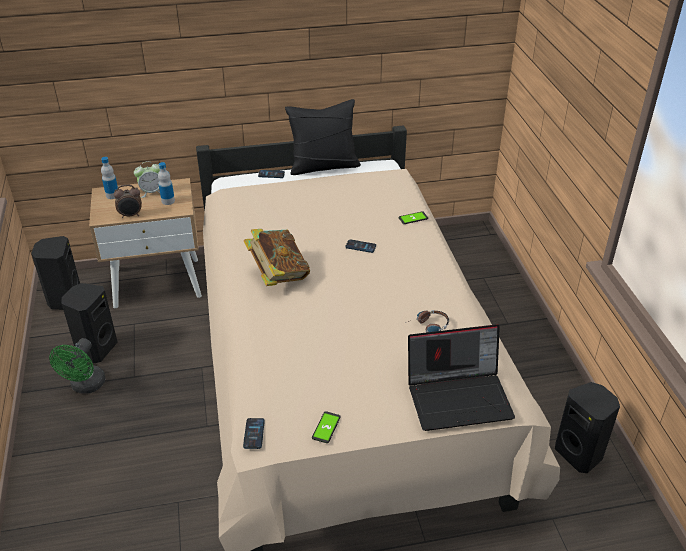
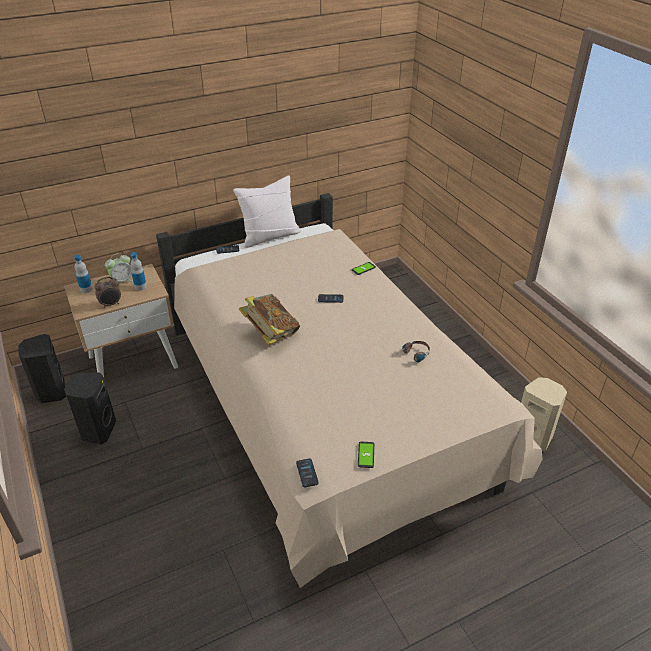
camera: 15 degrees left, 0 degrees up
green fan [49,338,105,394] -> none
black pillow [285,99,361,175] -> white pillow [233,175,301,248]
laptop [408,324,515,431] -> none
black speaker [555,382,620,473] -> beige speaker [521,377,567,451]

